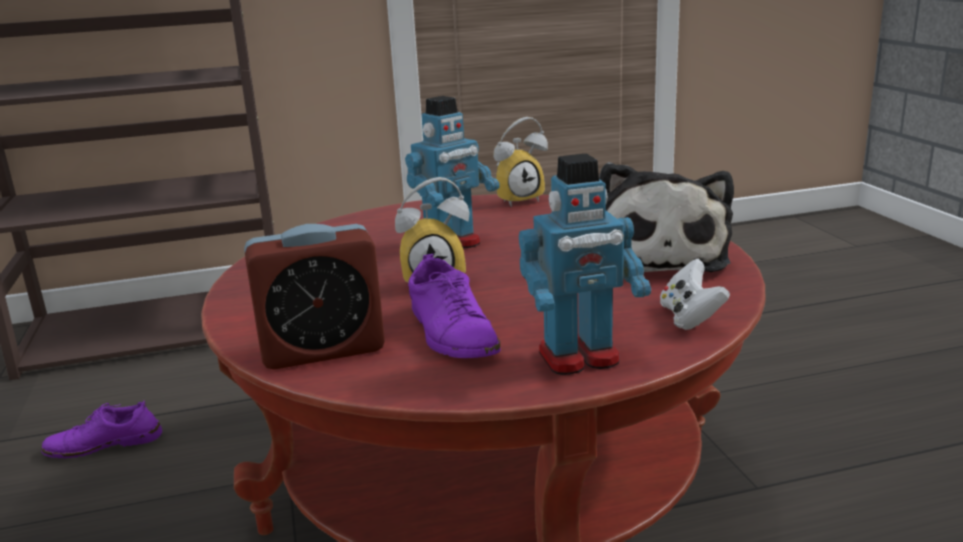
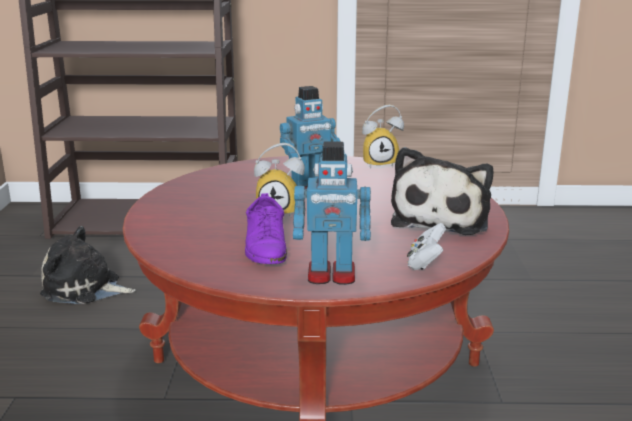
camera: 15 degrees right, 0 degrees up
purple shoe [41,401,162,458] -> plush toy [40,226,135,304]
alarm clock [244,224,385,370] -> none

